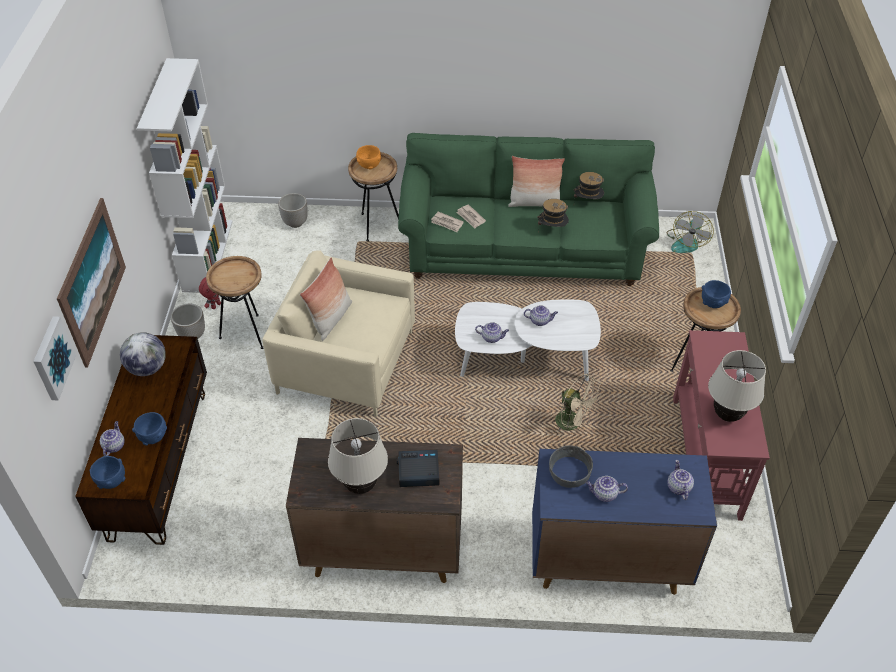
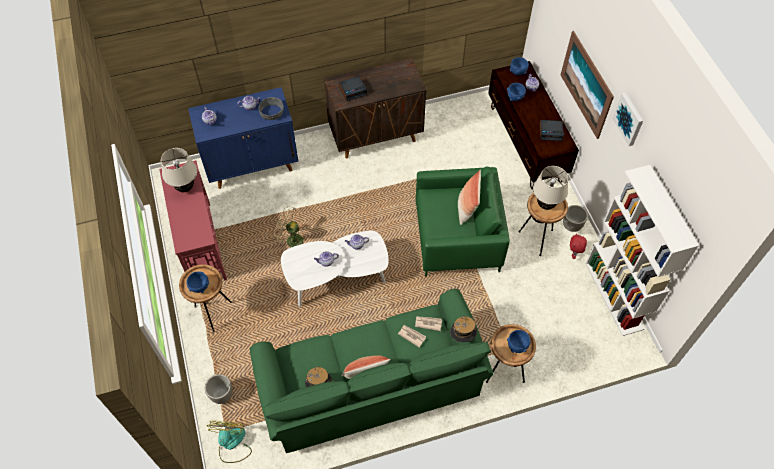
camera: 160 degrees right, 10 degrees up
picture [33,316,76,401] -> picture moved to [612,93,643,146]
globe [120,332,166,376] -> alarm clock [540,120,564,141]
beige armchair [262,250,415,417] -> green armchair [416,167,510,276]
planter [278,193,308,228] -> planter moved to [205,374,232,404]
beige table lamp [328,418,388,494] -> beige table lamp moved to [533,166,568,210]
orange bowl [356,145,381,169] -> blue bowl [507,330,531,353]
hat [537,199,569,227] -> hat moved to [450,315,478,342]

